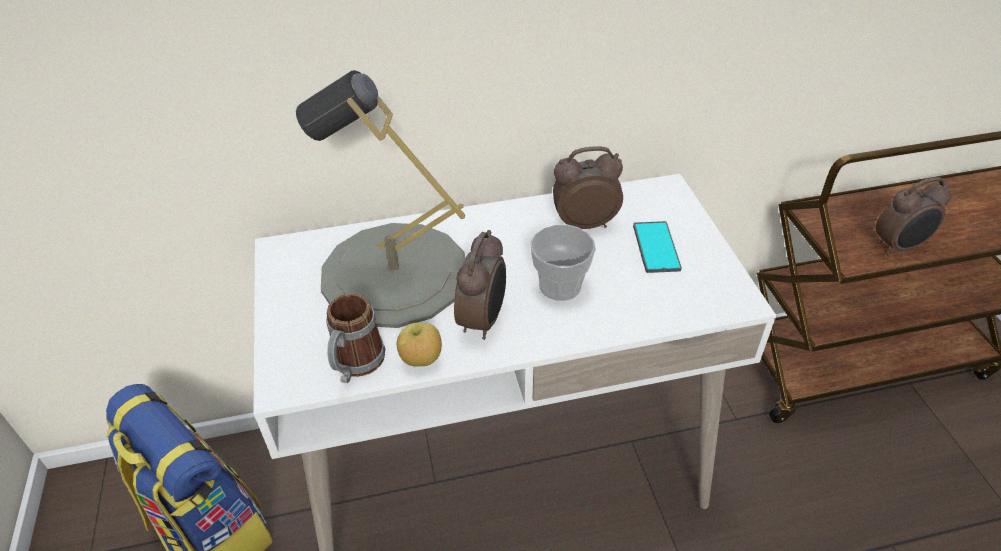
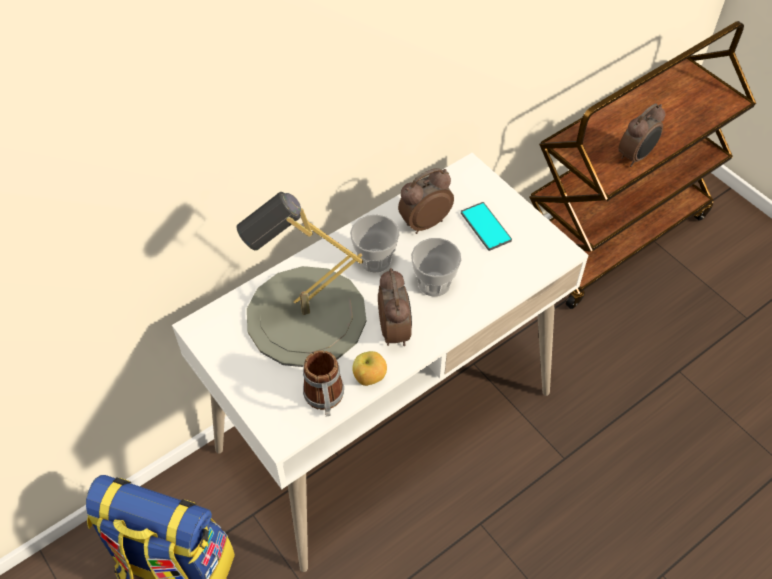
camera: 25 degrees left, 10 degrees up
none -> cup [350,214,400,273]

